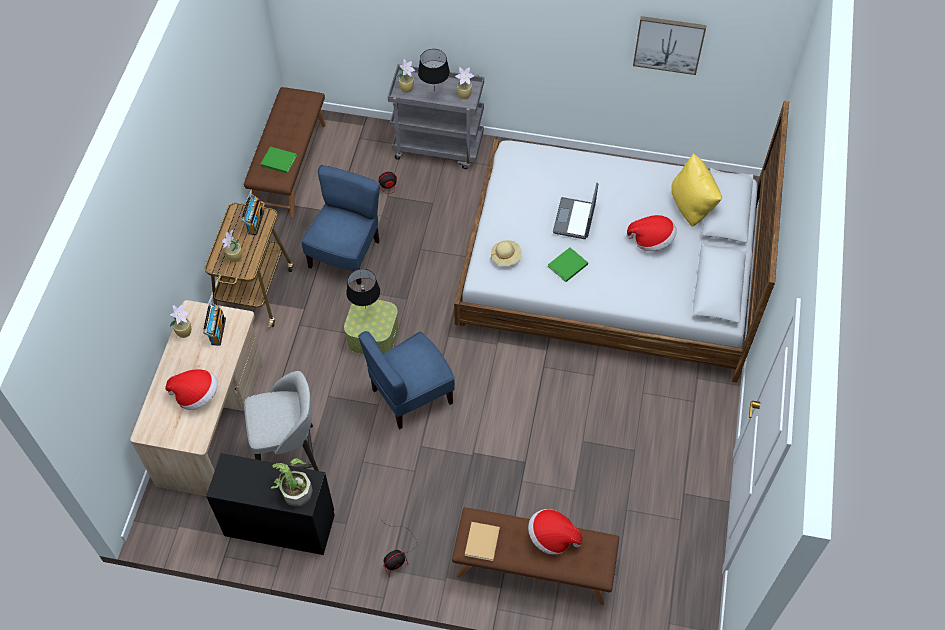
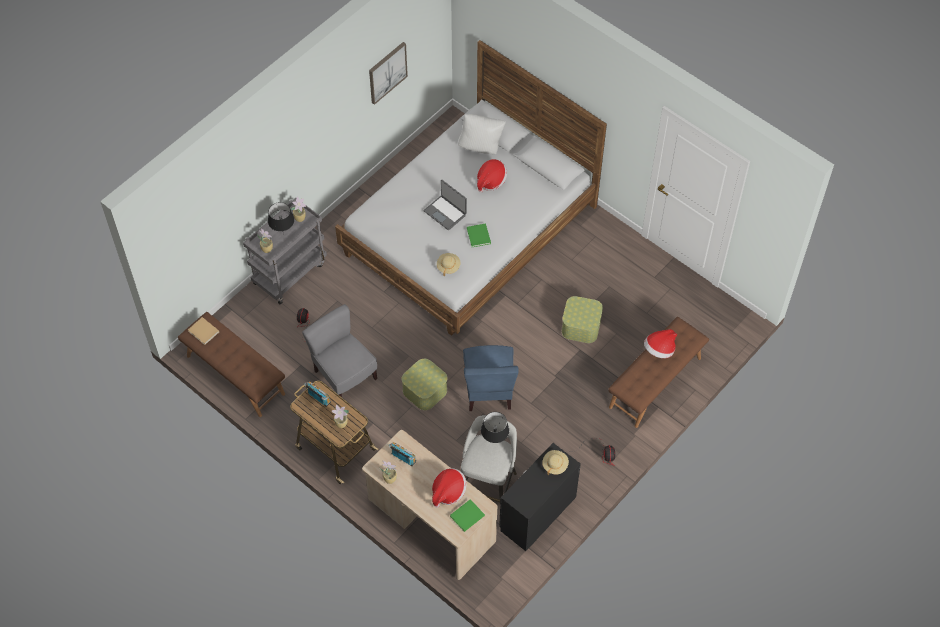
camera: 60 degrees left, 0 degrees up
green book [261,147,297,173] -> green book moved to [450,499,485,532]
potted plant [271,458,313,507] -> beige hat [542,450,569,475]
blue chair [301,165,380,285] -> grey chair [302,304,377,397]
black table lamp [346,269,380,309] -> black table lamp moved to [481,412,509,443]
beige book [465,522,500,561] -> beige book moved to [188,317,219,345]
yellow pillow [671,153,722,227] -> white pillow [458,114,506,155]
none -> storage box [562,296,603,343]

